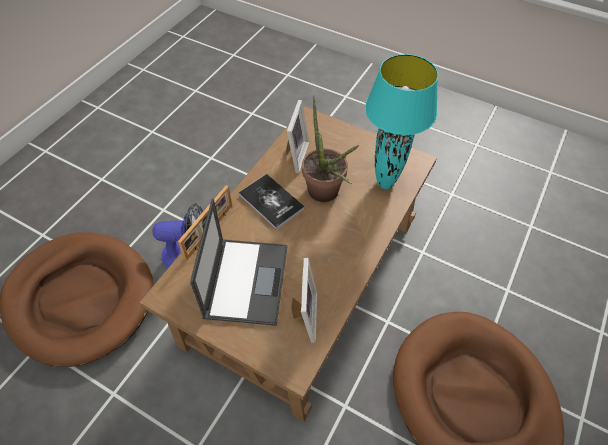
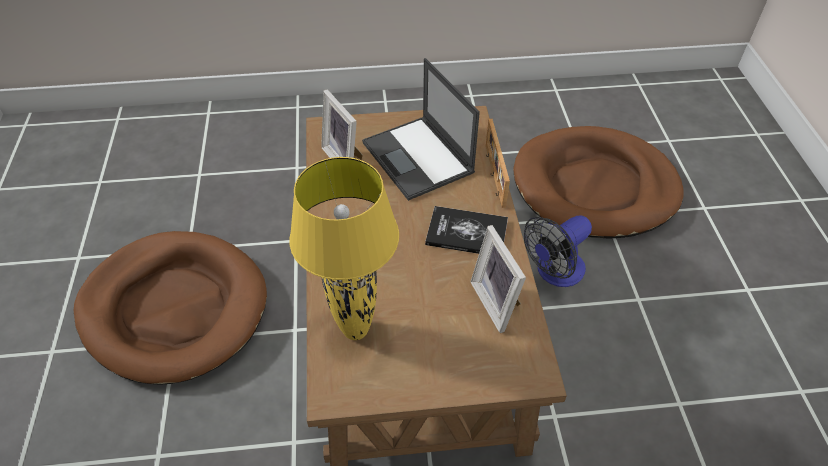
camera: 145 degrees right, 5 degrees down
potted plant [302,96,359,202] -> none
turquoise table lamp [365,54,438,189] -> yellow table lamp [289,157,399,340]

